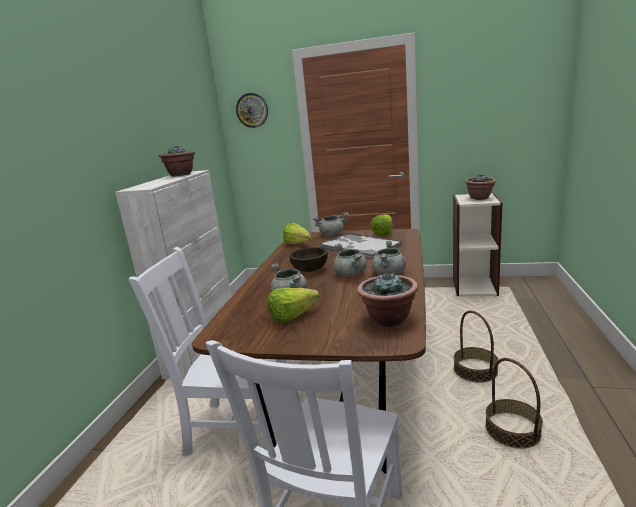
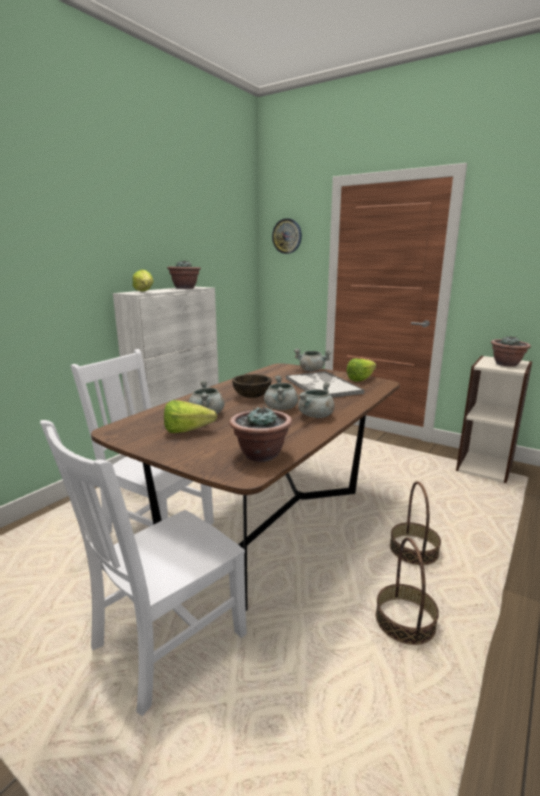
camera: 20 degrees right, 0 degrees up
lettuce [283,223,312,244] -> lettuce moved to [133,270,154,292]

